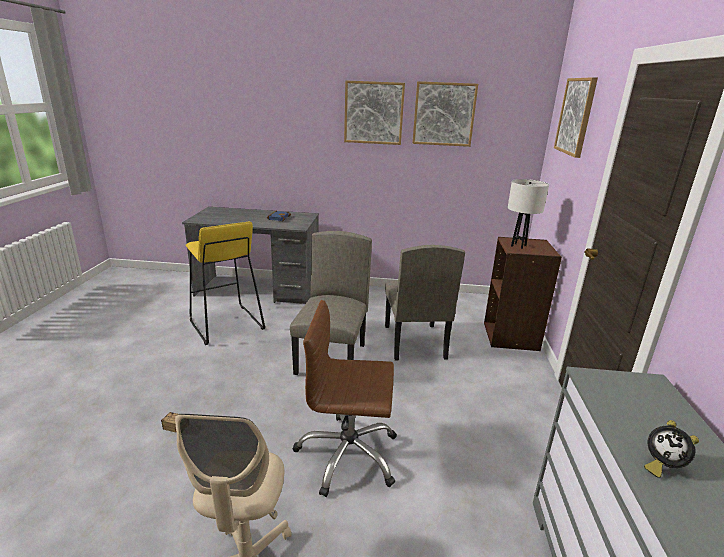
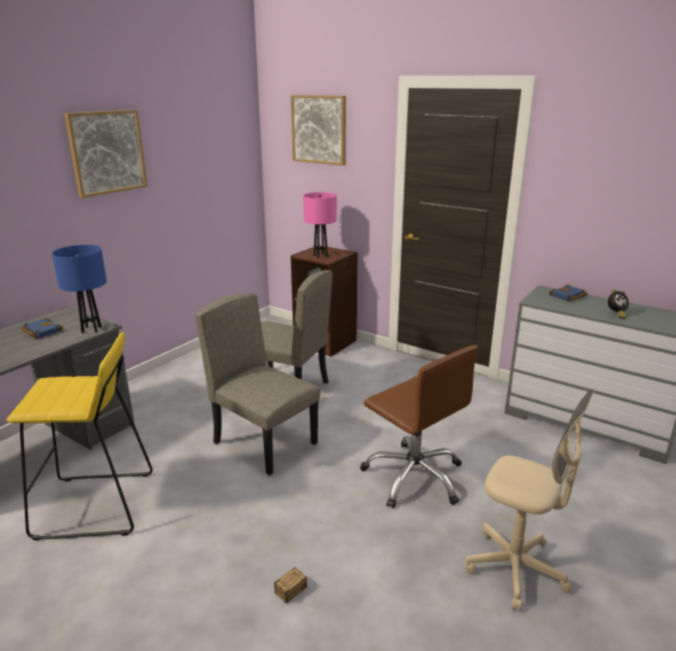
camera: 60 degrees left, 0 degrees up
brown office chair [293,300,397,497] -> brown office chair turned 75 degrees counterclockwise [360,345,478,508]
picture [412,81,478,147] -> none
white table lamp [508,179,549,249] -> pink table lamp [303,192,337,258]
none -> blue table lamp [52,245,107,333]
none -> blue book [549,285,588,302]

